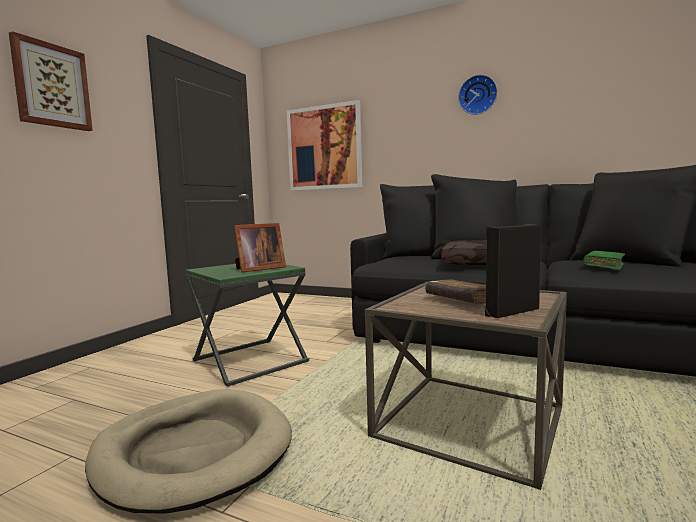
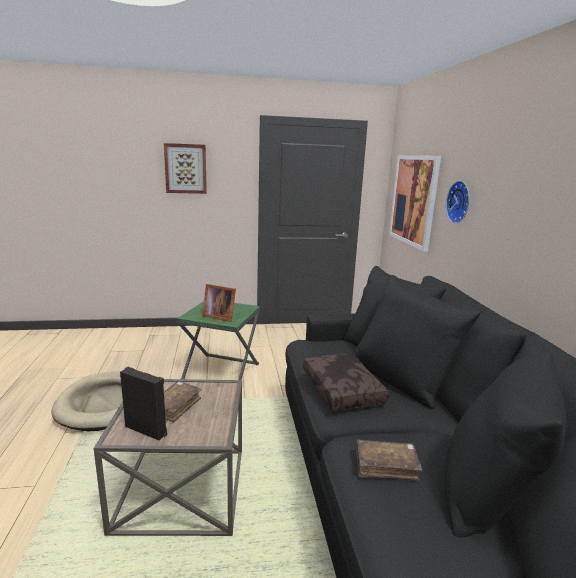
camera: 55 degrees right, 10 degrees up
wall clock [458,75,498,115] -> wall clock moved to [446,181,470,223]
green book [583,251,625,270] -> brown book [356,440,422,481]

